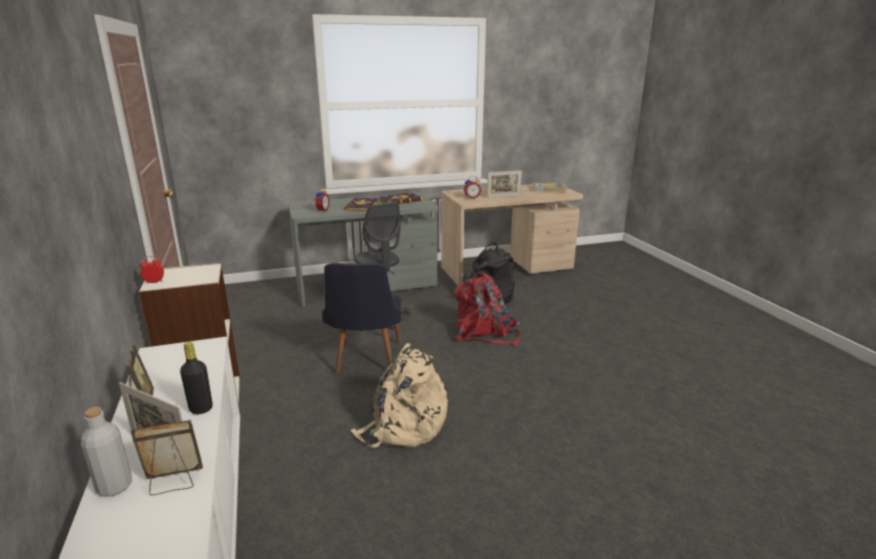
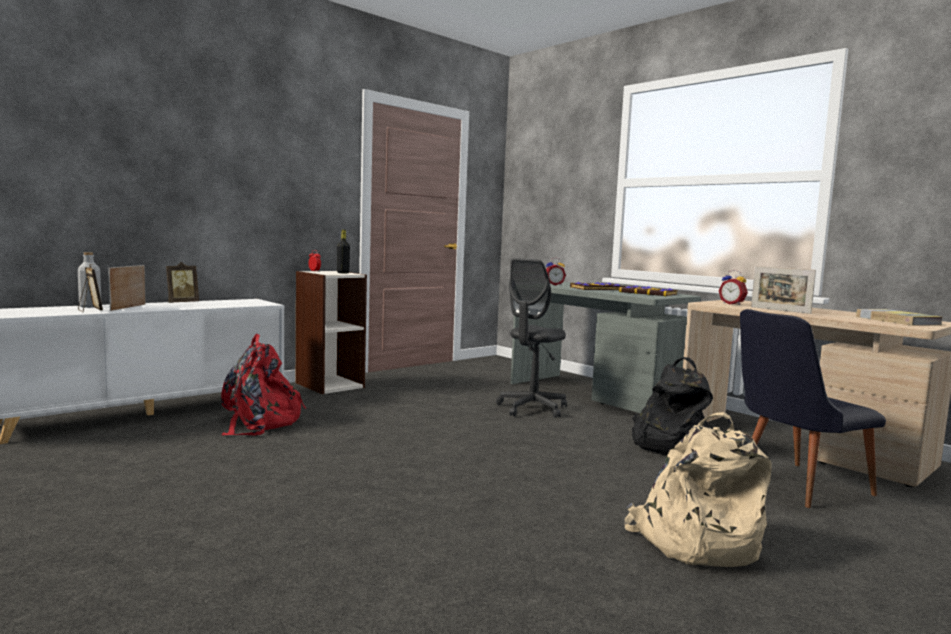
camera: 65 degrees right, 15 degrees down
black bottle [180,342,213,414] -> black bottle moved to [337,230,350,274]
black chair [322,263,402,374] -> black chair moved to [740,309,886,508]
beige backpack [350,343,448,448] -> beige backpack moved to [624,412,772,567]
red backpack [455,272,520,346] -> red backpack moved to [221,334,306,435]

